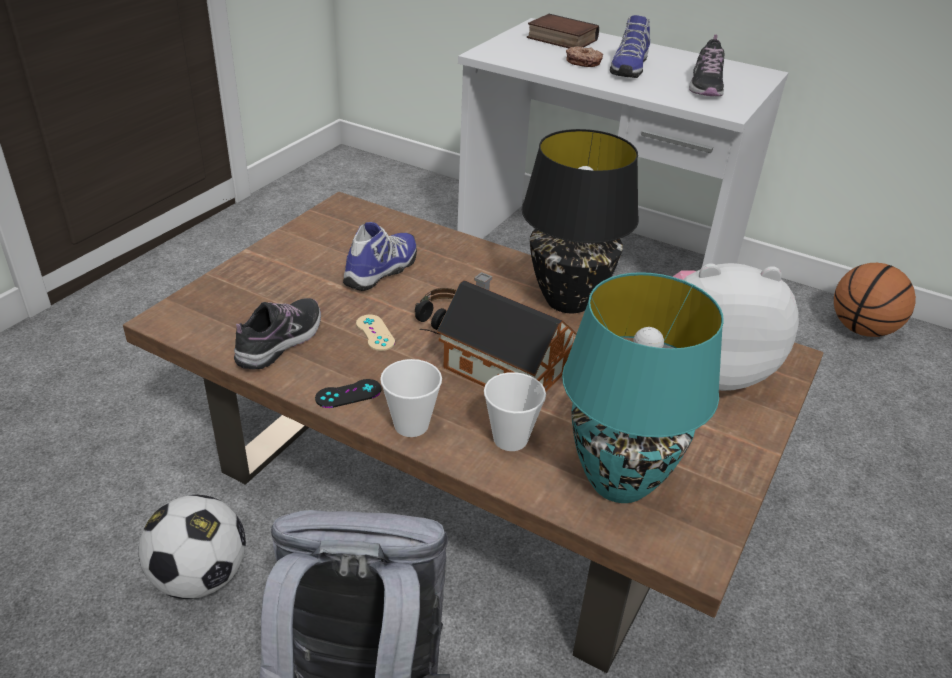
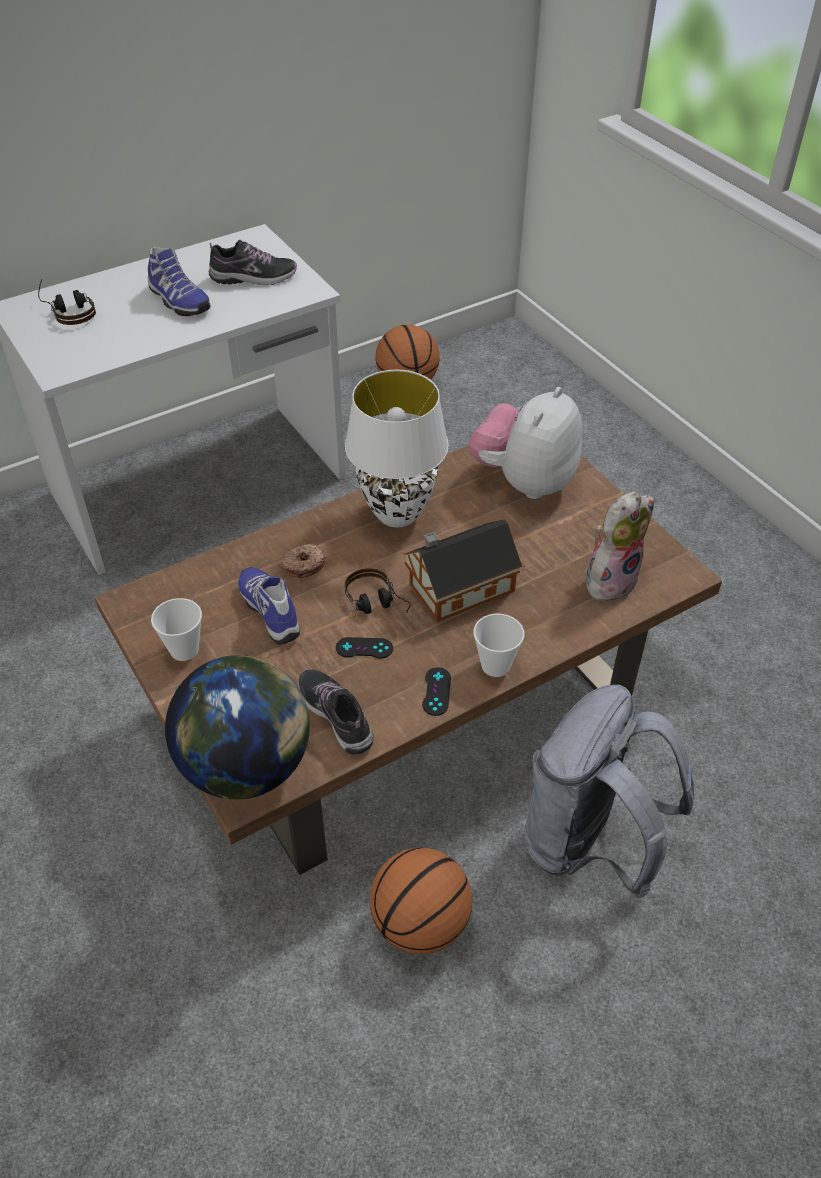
camera: 60 degrees left, 10 degrees up
football [139,495,246,599] -> basketball [370,847,472,954]
beige game controller [356,315,395,351] -> black game controller [336,637,393,659]
cup [484,372,546,451] -> cup moved to [151,598,202,661]
black table lamp [522,129,639,313] -> white table lamp [345,370,448,527]
book [527,14,599,48] -> headphones [38,280,96,325]
turquoise table lamp [562,272,724,503] -> plush toy [586,491,654,604]
donut [566,46,603,67] -> donut moved to [282,544,326,578]
shoe [689,34,725,96] -> shoe turned 45 degrees counterclockwise [209,240,297,285]
none -> globe [165,655,310,799]

